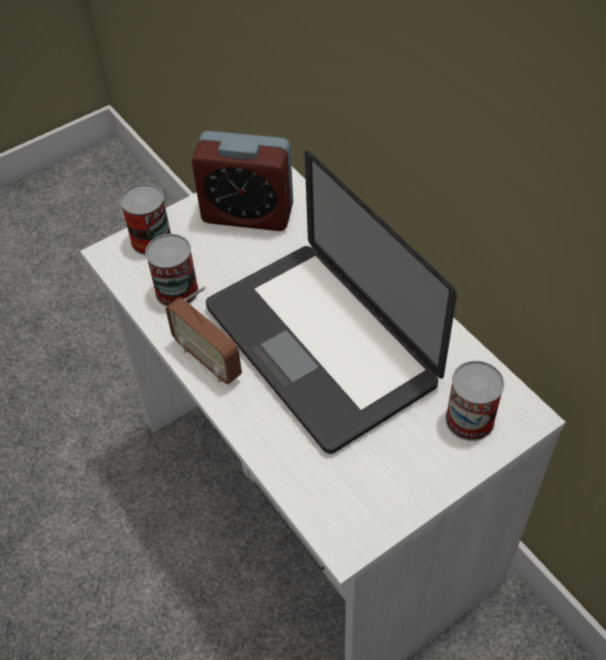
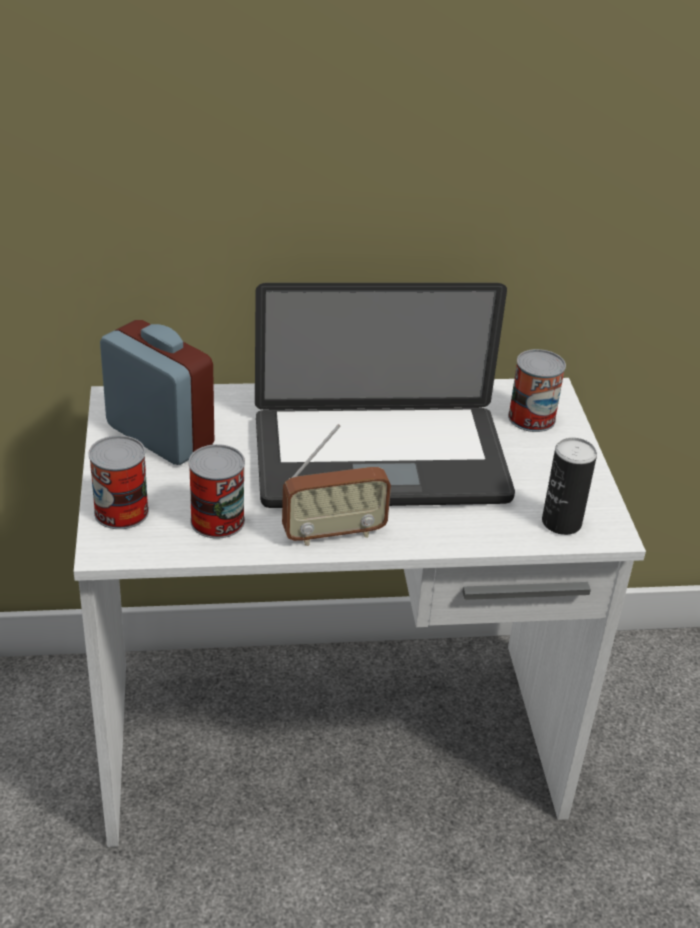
camera: 65 degrees left, 15 degrees down
alarm clock [191,131,293,231] -> alarm clock turned 90 degrees counterclockwise [100,320,214,465]
none -> can [542,438,597,535]

